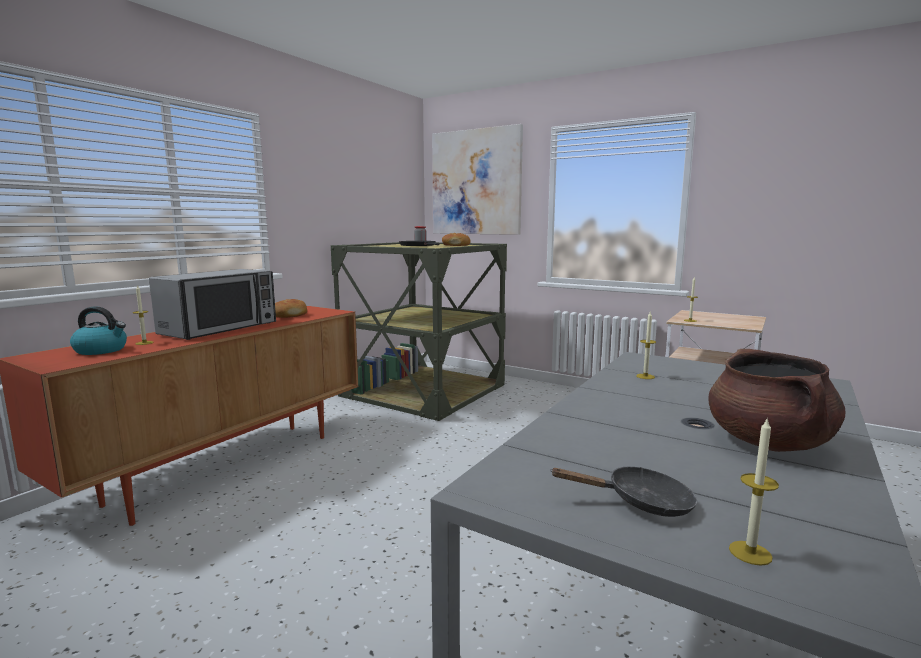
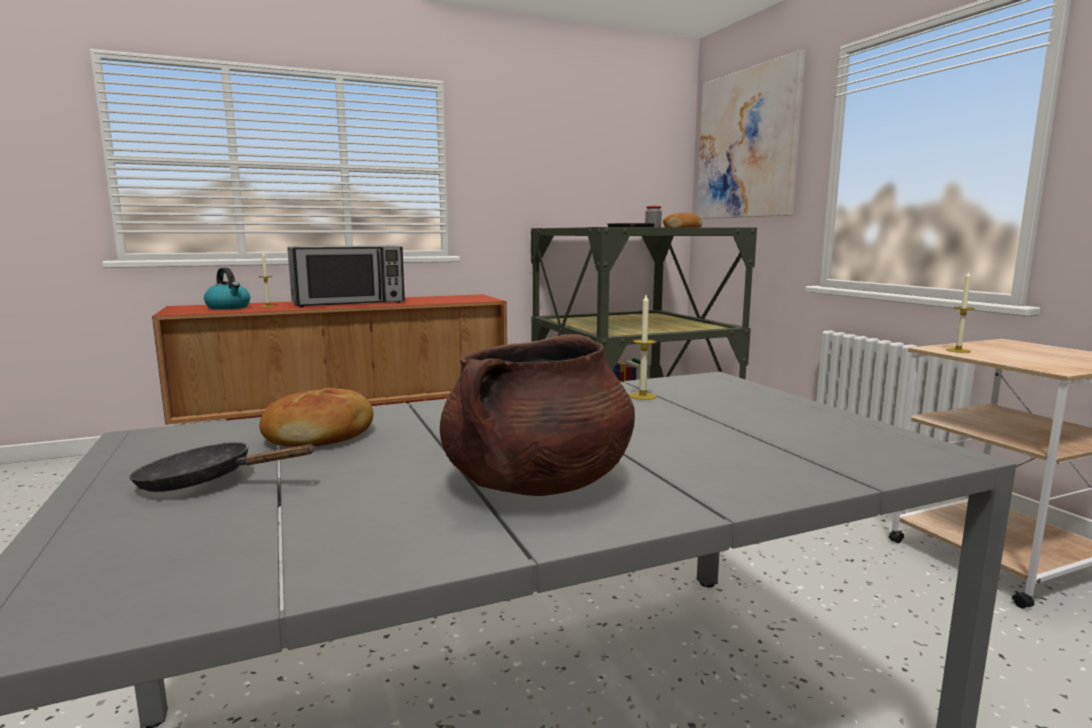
camera: 35 degrees right, 0 degrees up
bread [275,299,307,318] -> bread moved to [259,388,374,447]
black frying pan [550,467,697,517] -> black frying pan turned 150 degrees clockwise [129,442,315,492]
candle [729,417,779,566] -> none

